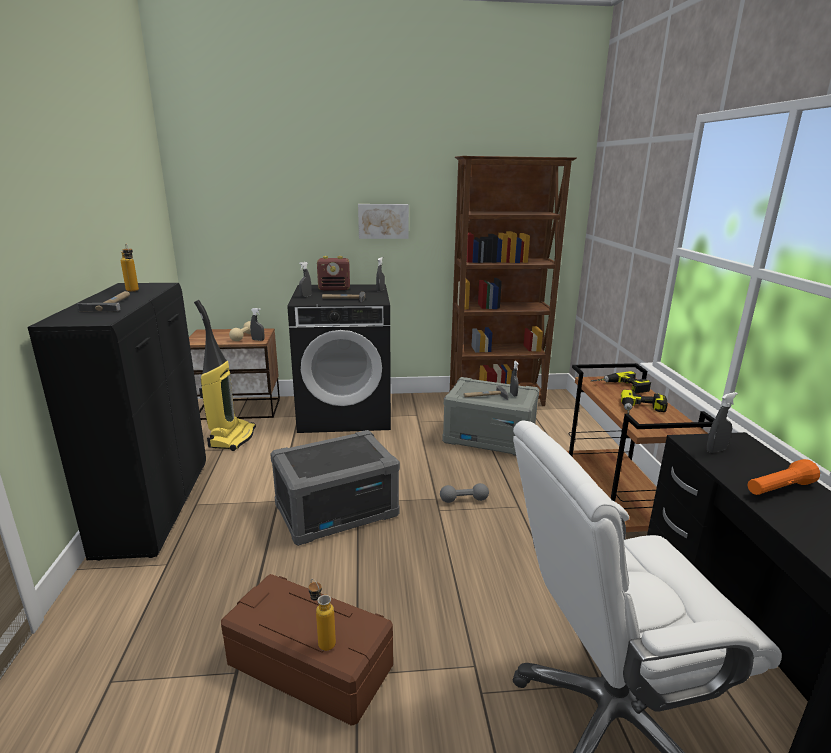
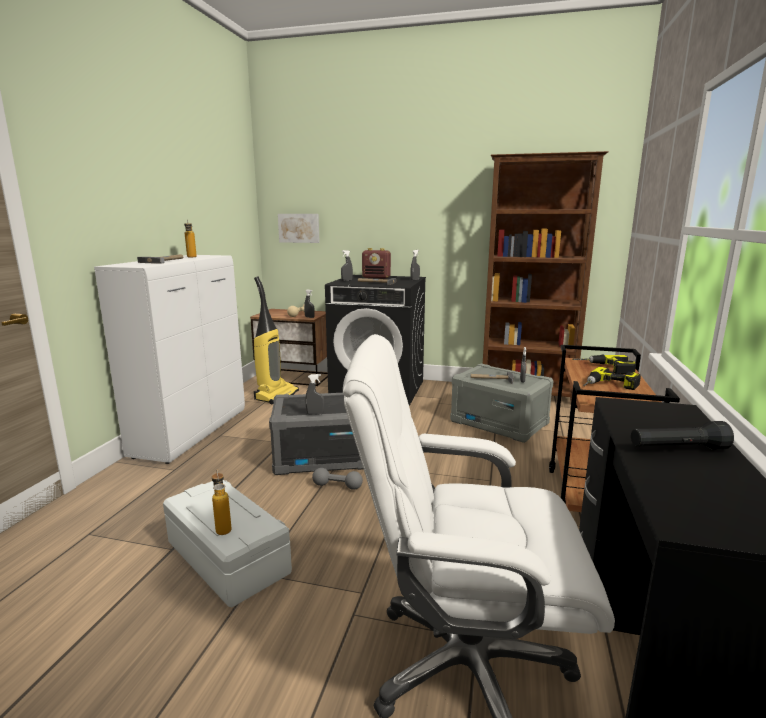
camera: 20 degrees right, 5 degrees down
black cabinet [28,283,206,561] -> white cabinet [94,255,245,464]
brown storage box [221,574,393,726] -> white storage box [163,480,292,607]
picture [358,204,409,239] -> picture moved to [278,214,320,243]
grey dumbbell [440,483,489,503] -> grey dumbbell moved to [312,468,363,490]
grey spray bottle [707,392,738,453] -> grey spray bottle moved to [306,374,324,415]
orange flashlight [748,459,820,495] -> black flashlight [631,421,734,450]

